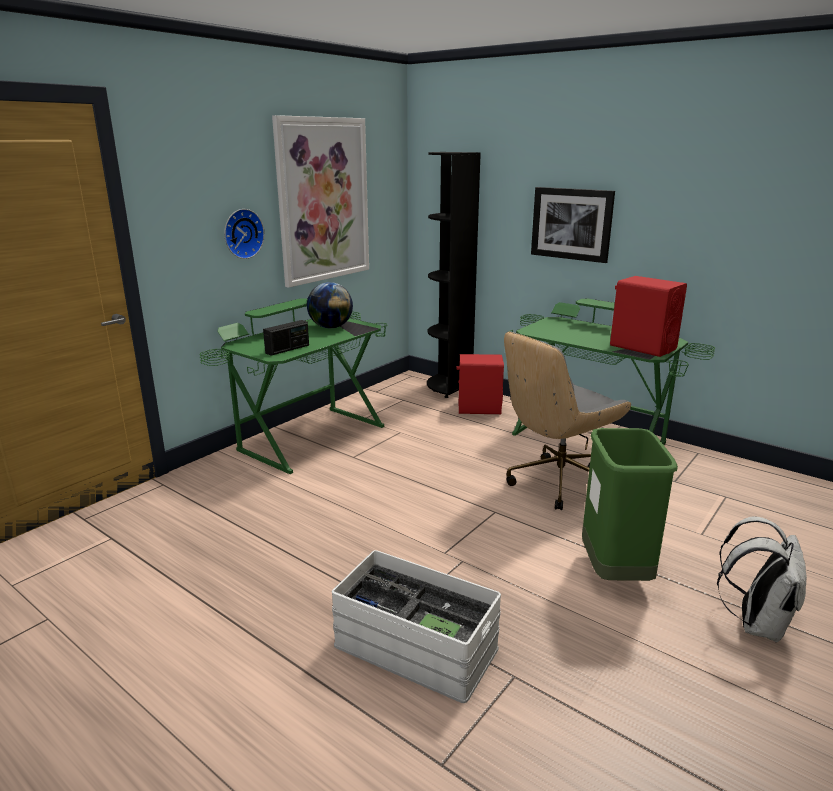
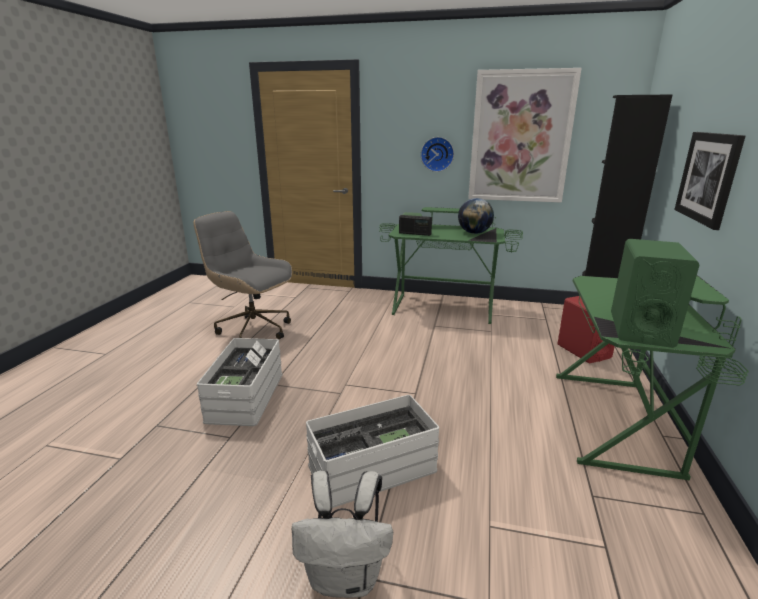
camera: 65 degrees right, 0 degrees up
grey office chair [504,332,631,510] -> grey office chair moved to [194,211,292,339]
green trash can [582,428,678,581] -> white storage box [306,395,439,508]
red speaker [610,276,687,357] -> green speaker [611,239,699,348]

